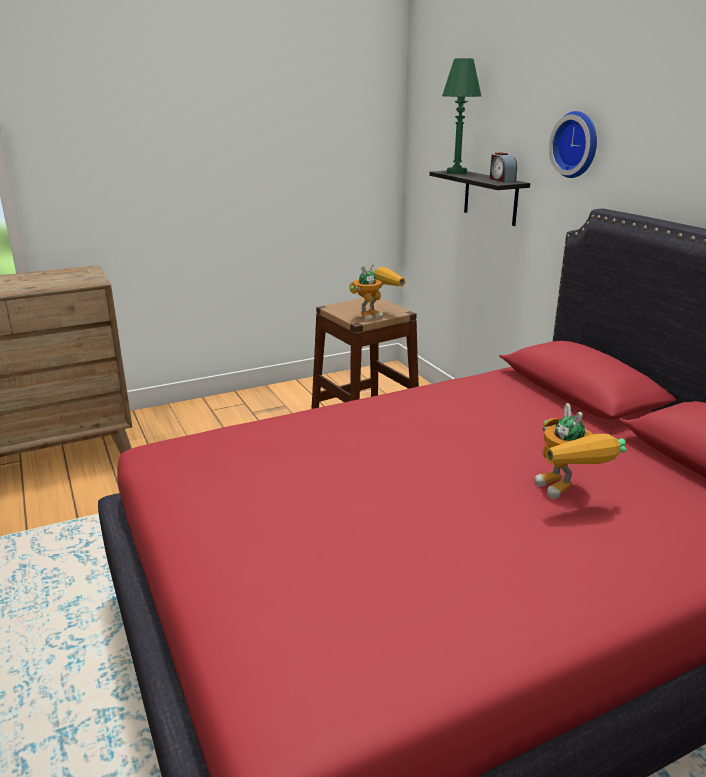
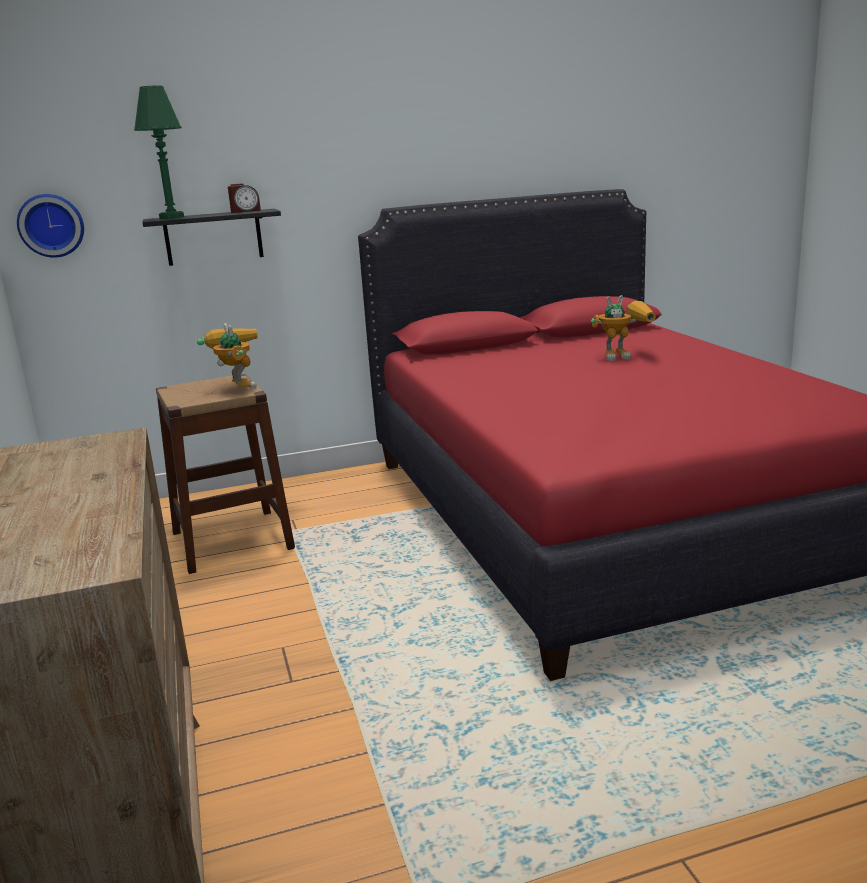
camera: 80 degrees left, 5 degrees down
wall clock [549,111,597,178] -> wall clock moved to [17,194,84,258]

